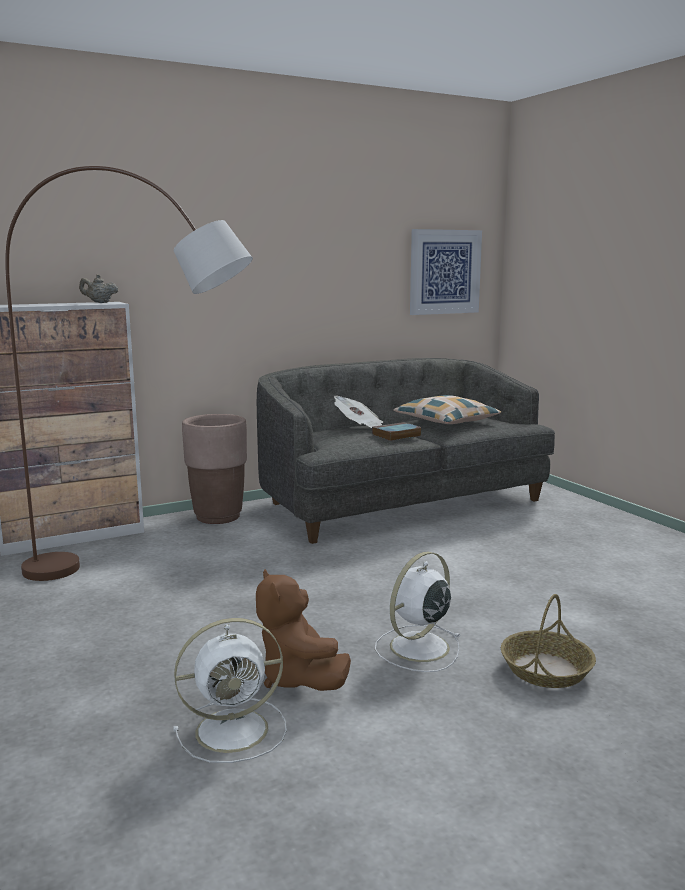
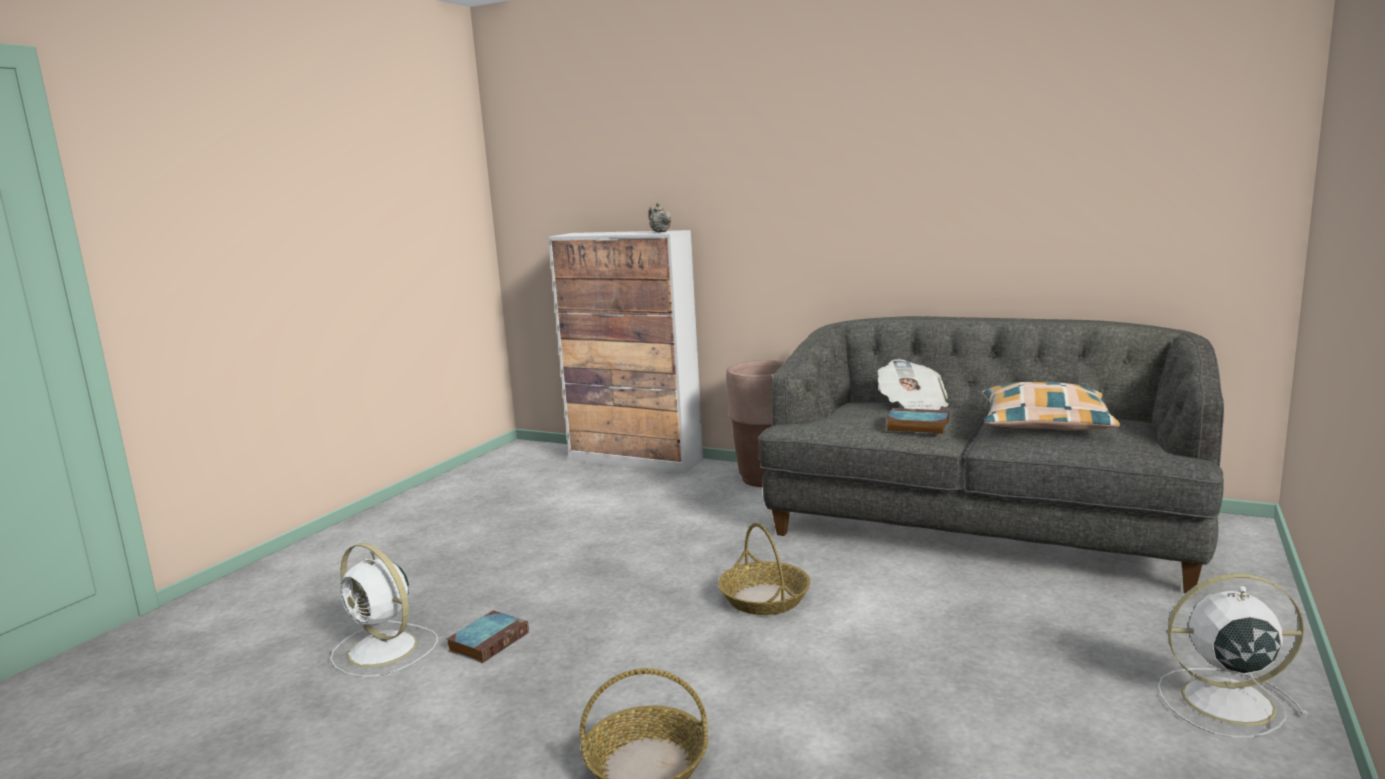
camera: 55 degrees right, 0 degrees up
brown floor lamp [5,166,253,581] -> none
brown plush toy [256,569,351,691] -> book [447,610,529,663]
white fan [375,552,461,672] -> white fan moved to [1158,574,1309,738]
picture [410,229,482,315] -> none
none -> basket [718,523,811,615]

